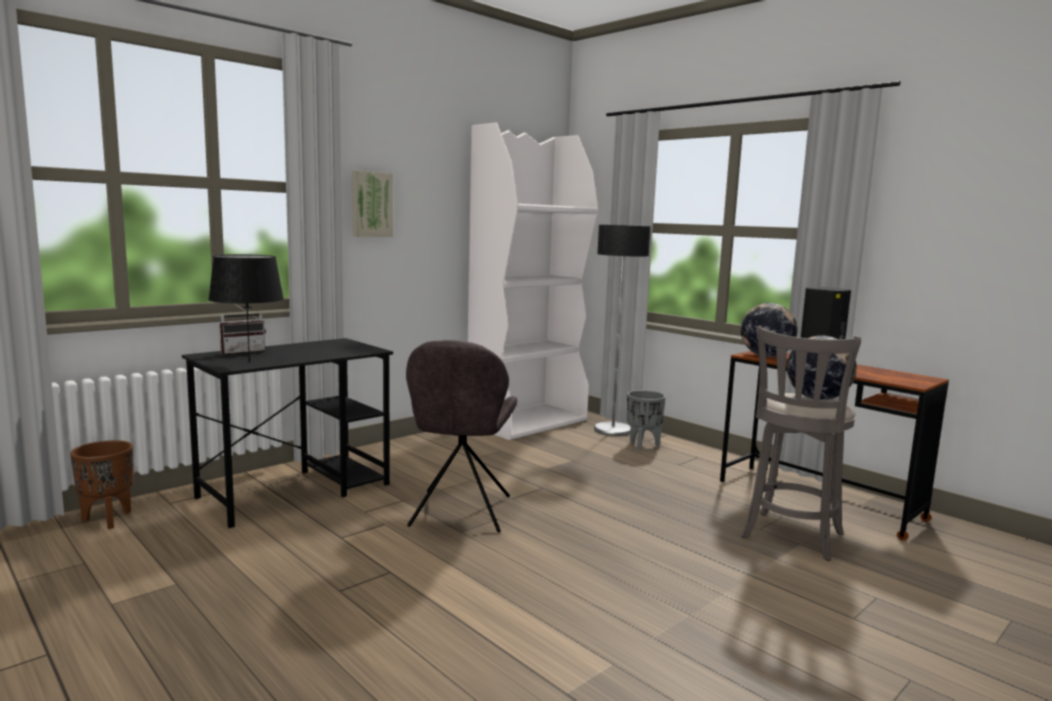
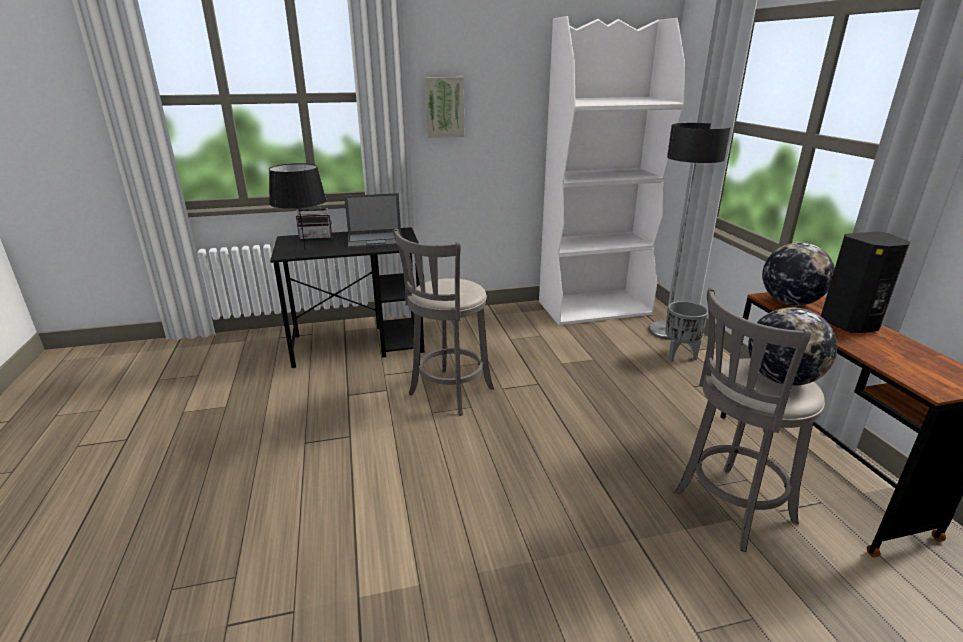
camera: 30 degrees right, 15 degrees up
brown planter [70,440,134,529] -> none
grey chair [406,340,518,533] -> grey stool [394,229,494,416]
none -> laptop [344,193,402,248]

